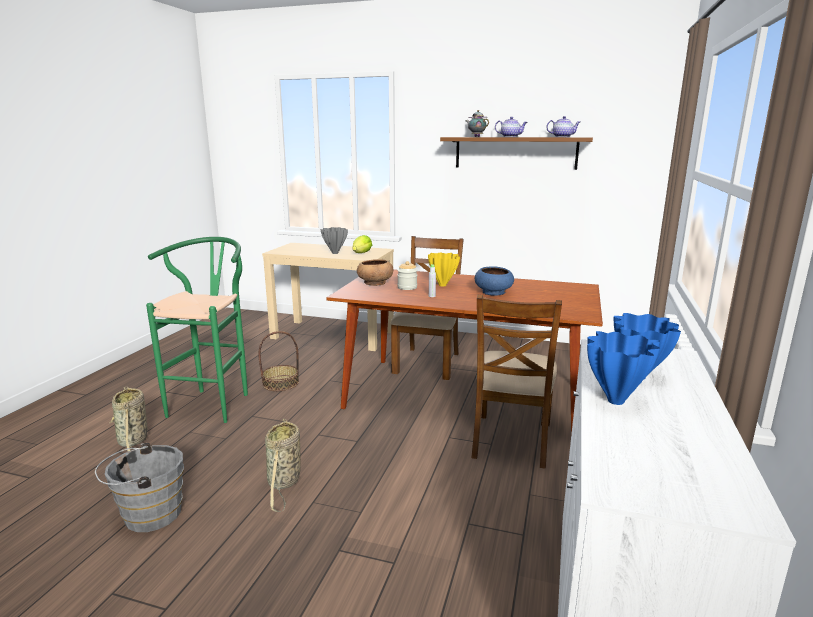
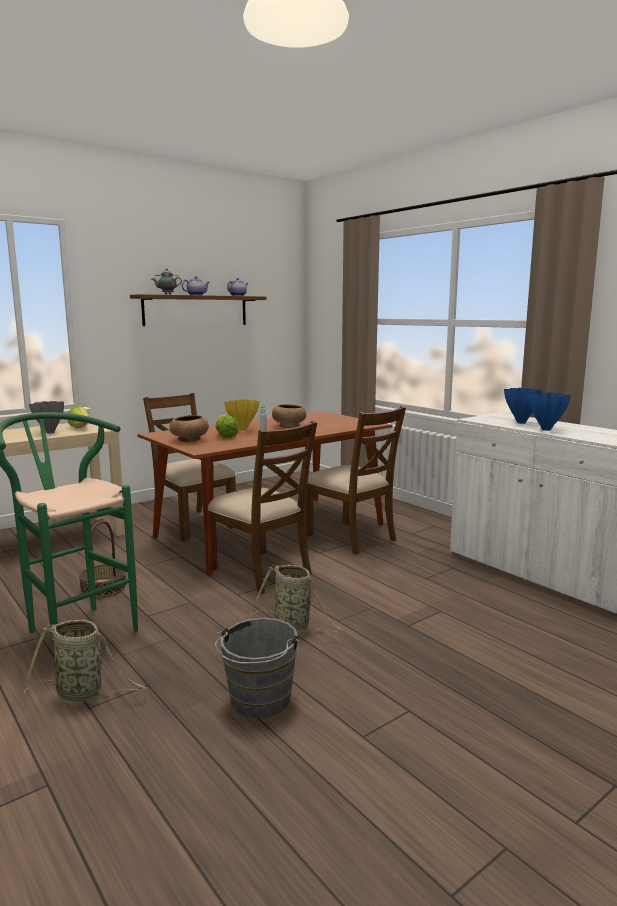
camera: 55 degrees left, 5 degrees down
jar [397,261,417,290] -> lettuce [215,415,238,438]
blue bowl [474,266,514,296] -> brown bowl [272,404,306,428]
none -> brown chair [208,421,317,594]

